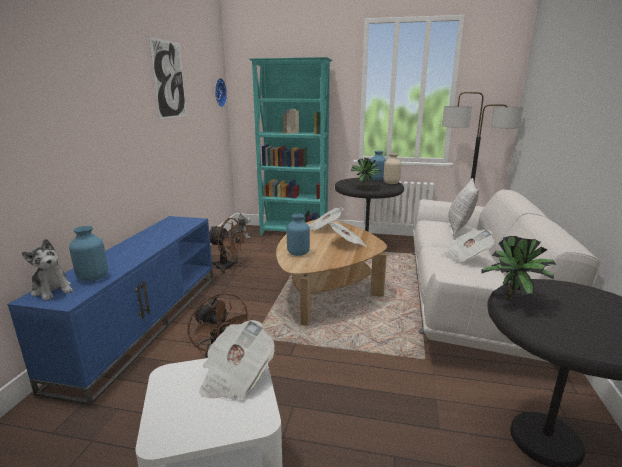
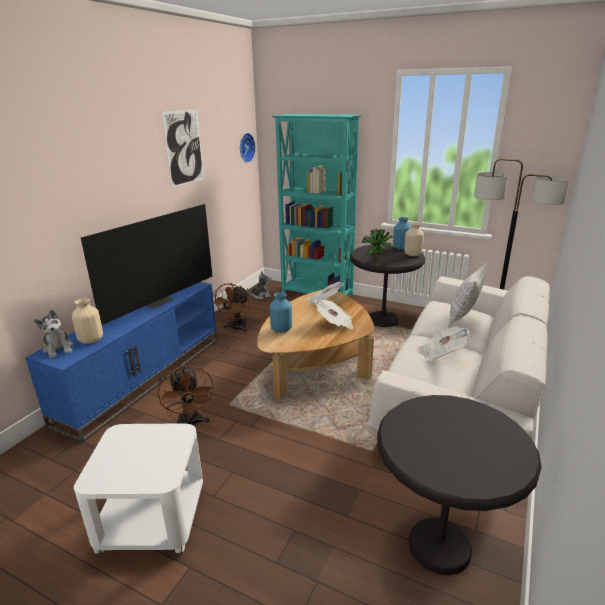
camera: 15 degrees right, 5 degrees up
blue vase [69,226,108,281] -> beige vase [72,298,103,344]
newspaper [199,320,275,399] -> none
brown fan [209,218,247,273] -> brown fan turned 75 degrees clockwise [213,283,250,332]
potted plant [481,236,556,300] -> none
none -> television [81,204,212,325]

